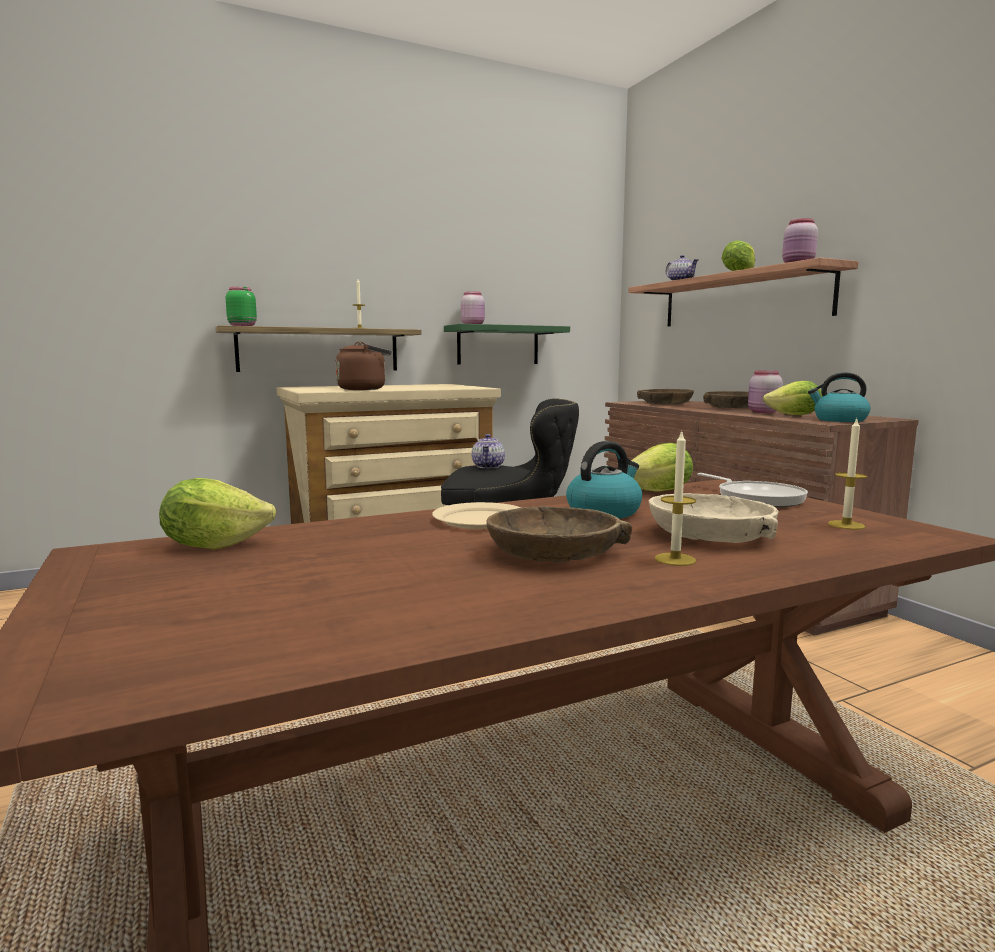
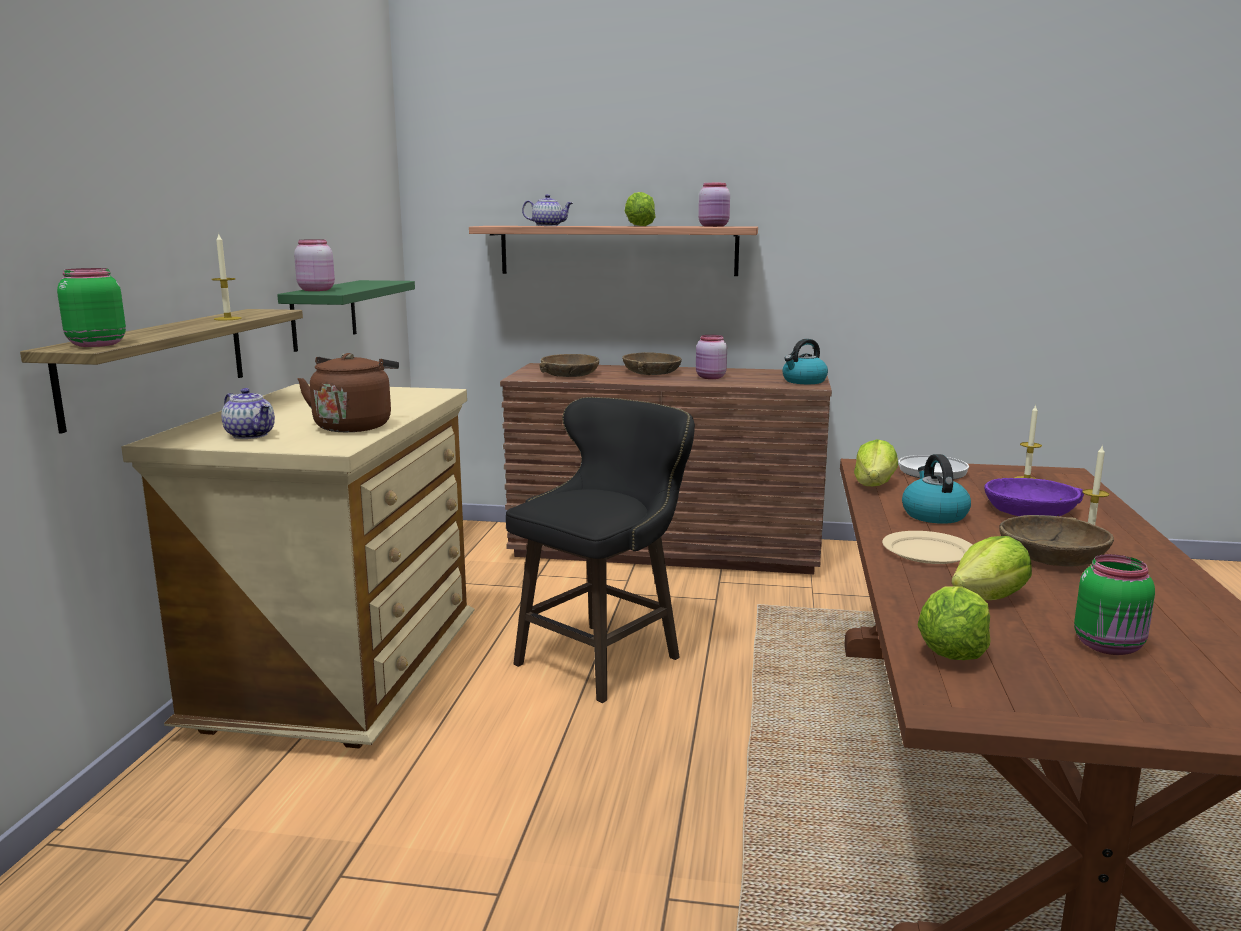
camera: 55 degrees left, 5 degrees up
teapot [471,434,505,468] -> teapot moved to [221,388,275,439]
beige bowl [649,493,779,543] -> purple bowl [984,478,1084,516]
lettuce [763,381,822,415] -> lettuce moved to [951,536,1032,600]
none -> green jar [1074,554,1155,655]

